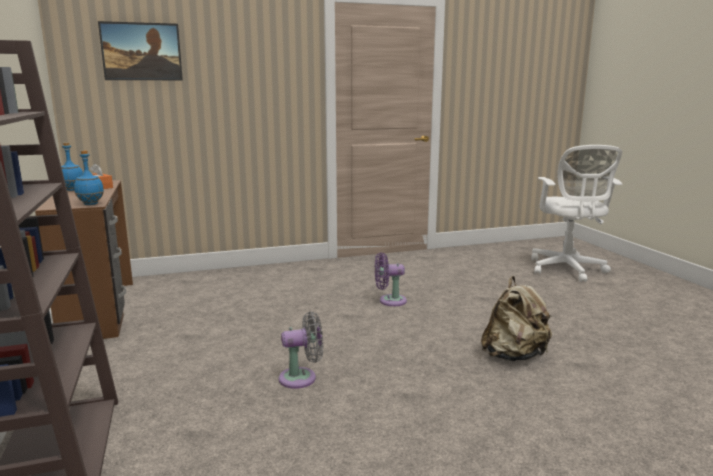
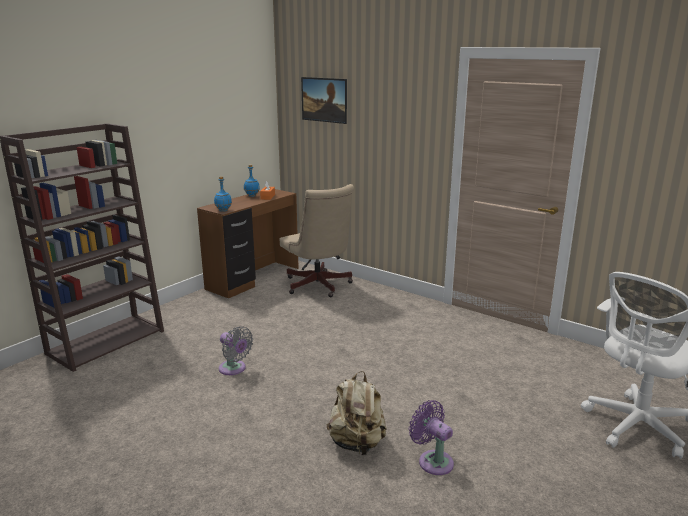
camera: 55 degrees right, 5 degrees up
purple fan [375,252,407,306] -> purple fan moved to [409,400,454,475]
none -> beige office chair [280,184,354,297]

